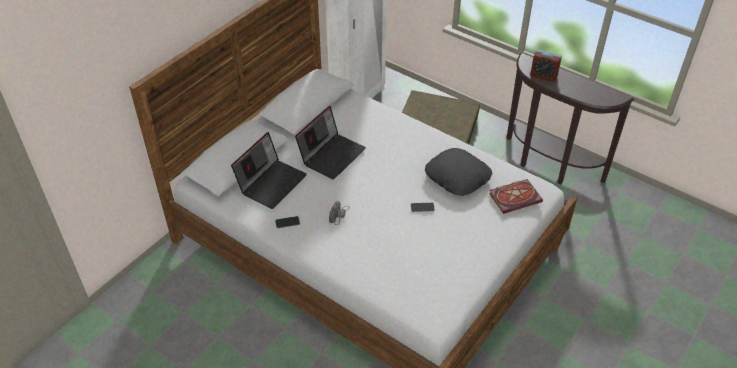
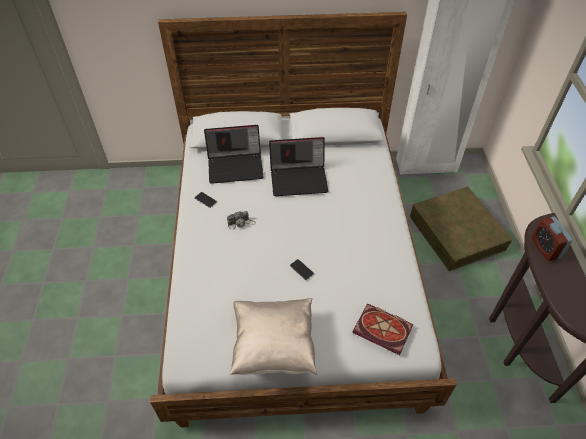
camera: 50 degrees right, 5 degrees up
black pillow [425,148,493,196] -> none
none -> beige pillow [230,298,317,375]

